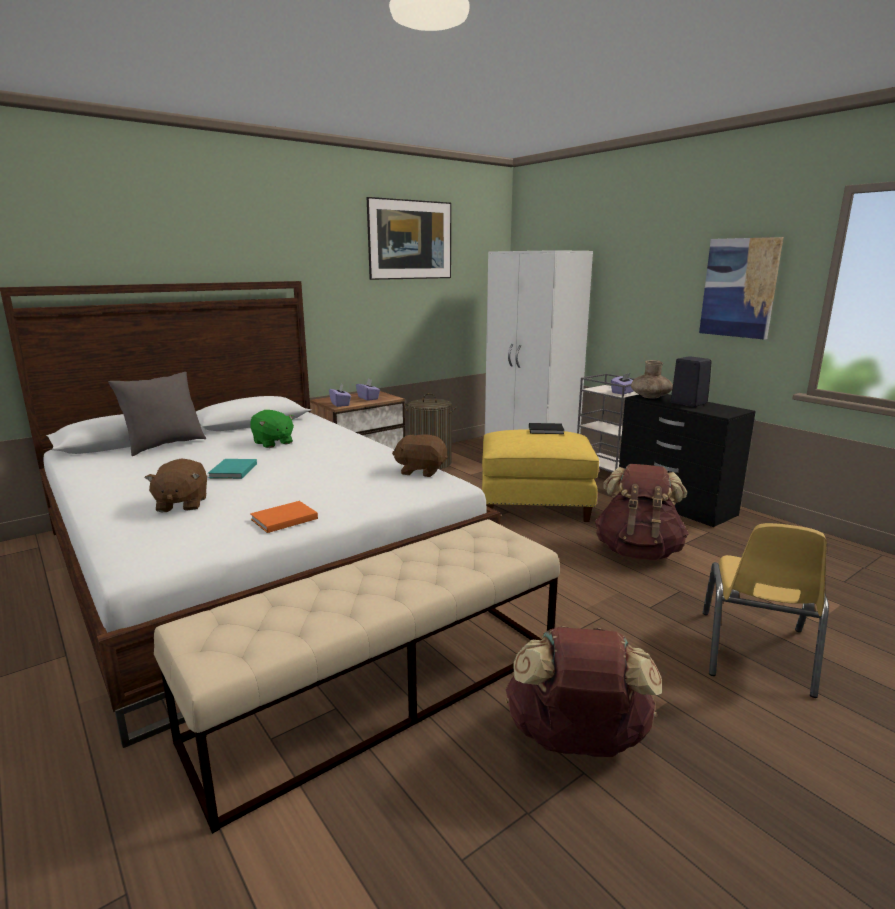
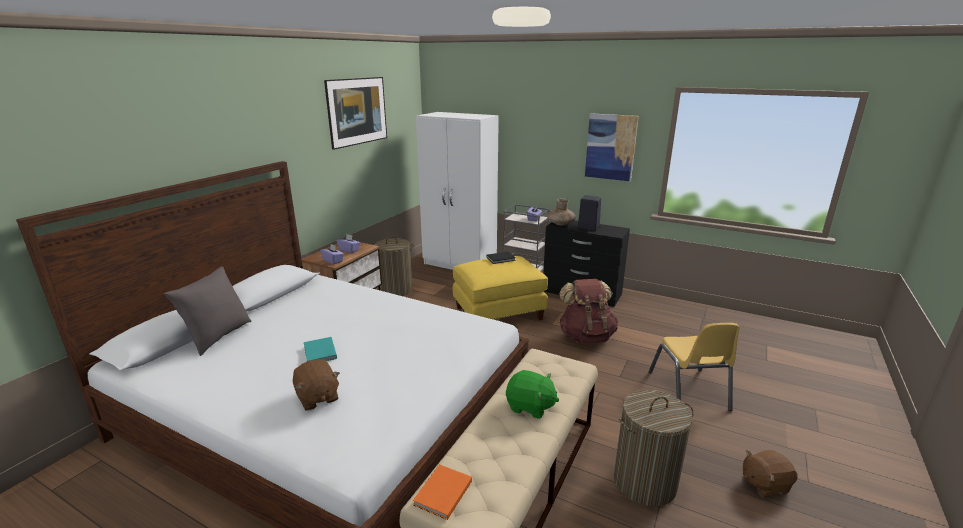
camera: 25 degrees left, 5 degrees up
green plush toy [250,410,294,448] -> green plush toy moved to [506,370,559,419]
orange book [250,501,318,533] -> orange book moved to [413,464,472,520]
brown plush toy [392,434,447,477] -> brown plush toy moved to [742,450,798,498]
brown backpack [506,626,662,757] -> laundry basket [614,390,694,506]

